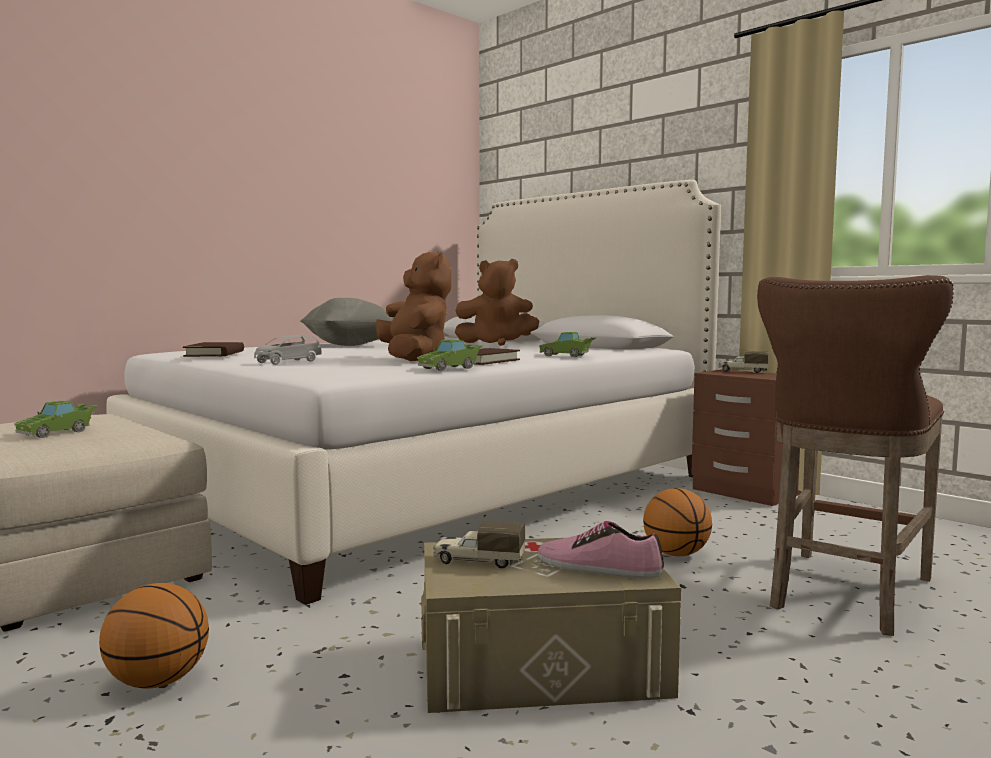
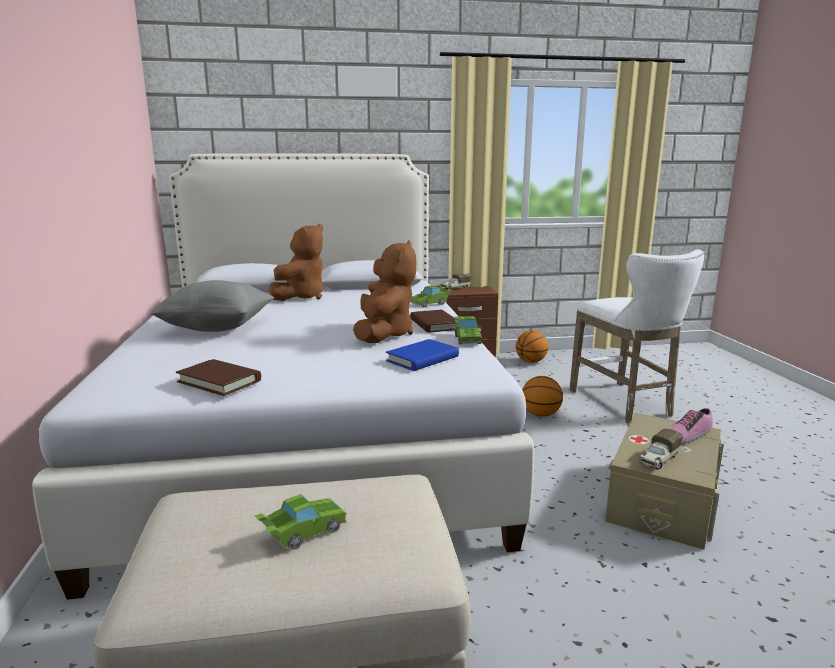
camera: 55 degrees left, 10 degrees up
green toy car [14,401,98,438] -> green toy car turned 105 degrees counterclockwise [255,494,347,550]
basketball [99,583,209,688] -> basketball moved to [516,331,548,363]
grey toy car [254,335,322,365] -> none
brown plush toy [375,251,451,361] -> brown plush toy turned 75 degrees clockwise [353,240,416,343]
brown stool [757,275,954,636] -> white stool [569,249,704,423]
none -> blue book [386,339,459,371]

